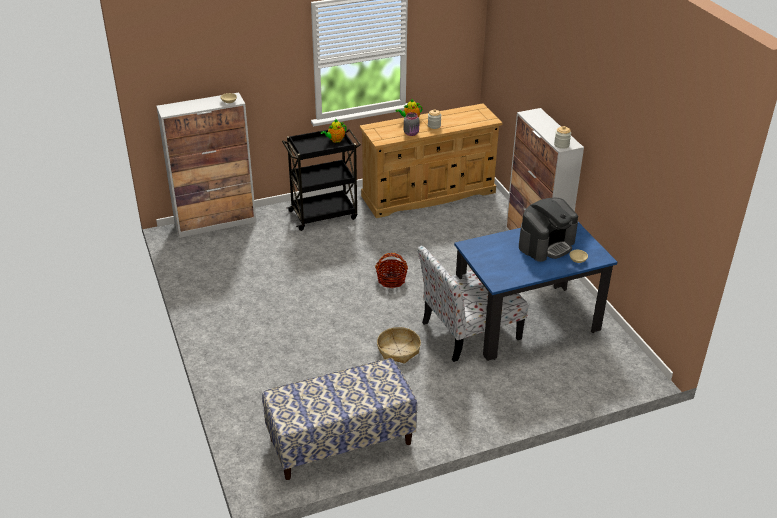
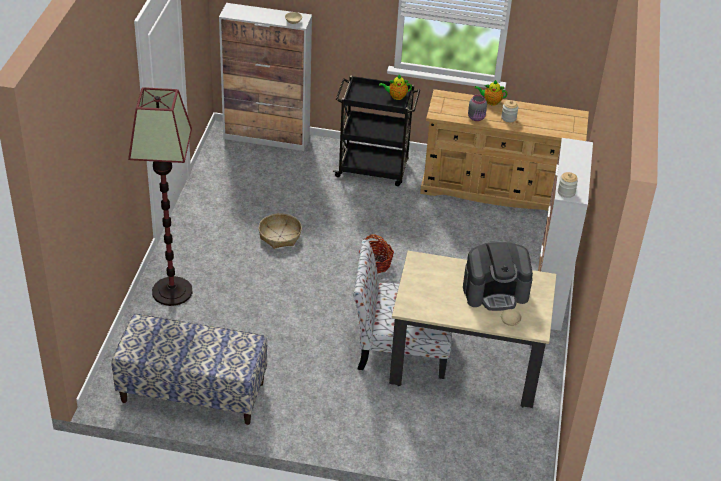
camera: 30 degrees right, 5 degrees up
basket [377,327,421,364] -> basket moved to [258,213,302,249]
blue dining table [454,222,617,361] -> beige dining table [389,251,556,408]
none -> floor lamp [128,87,193,306]

